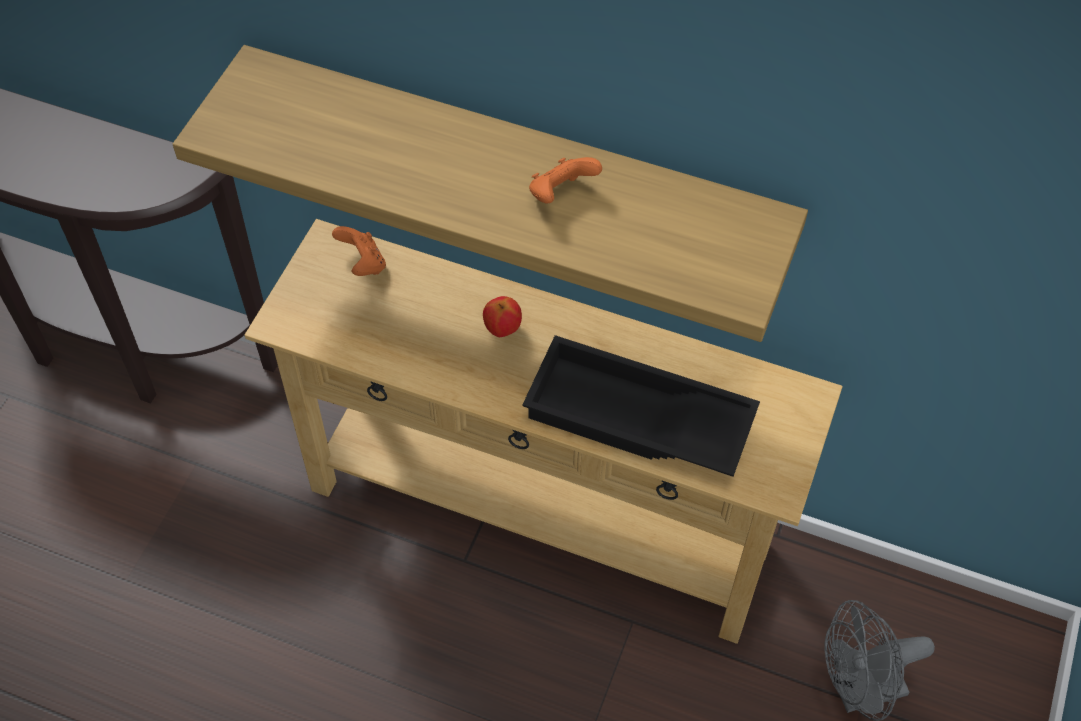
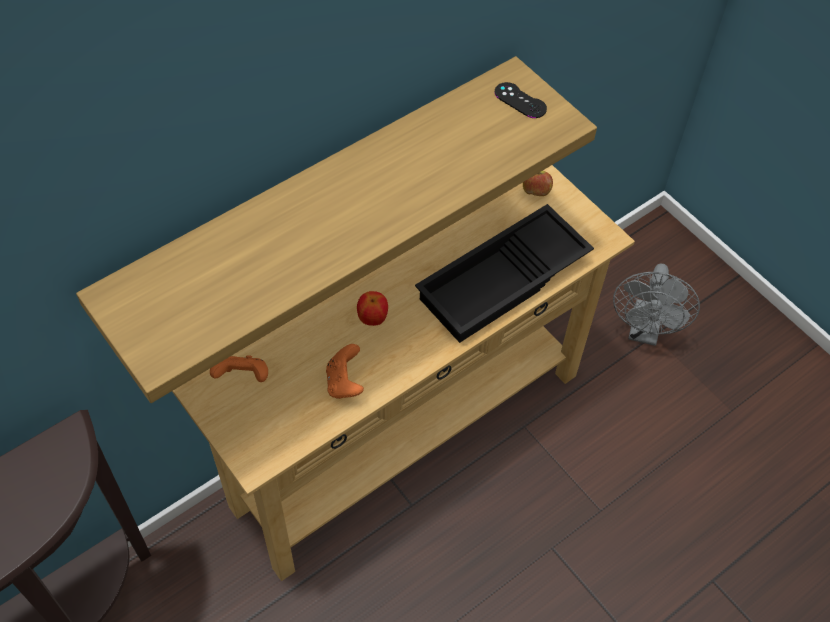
camera: 60 degrees left, 0 degrees up
orange game controller [529,157,602,203] -> orange game controller moved to [326,344,364,399]
none -> black game controller [495,82,547,118]
none -> apple [523,171,553,196]

